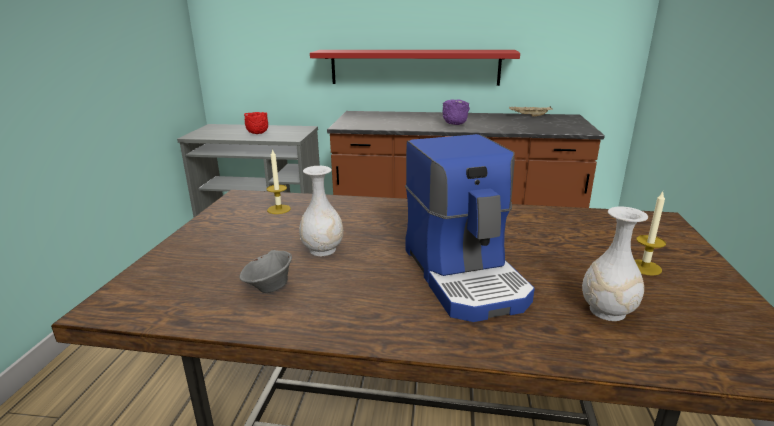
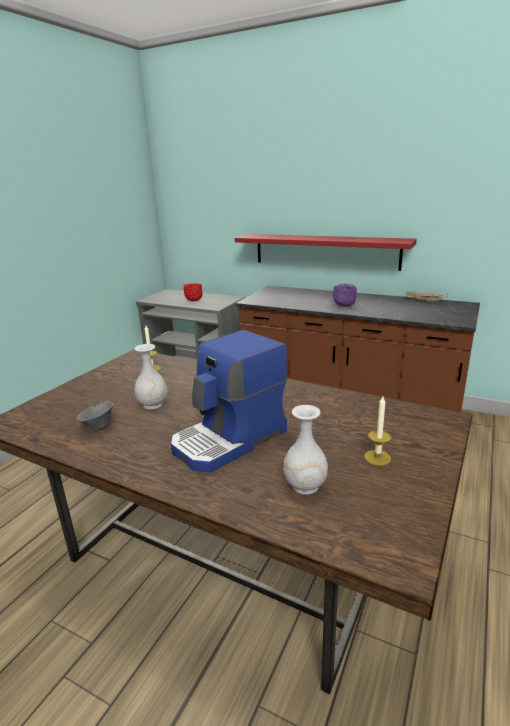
camera: 20 degrees right, 0 degrees up
coffee machine [405,134,535,322] -> coffee machine turned 45 degrees clockwise [171,330,287,473]

